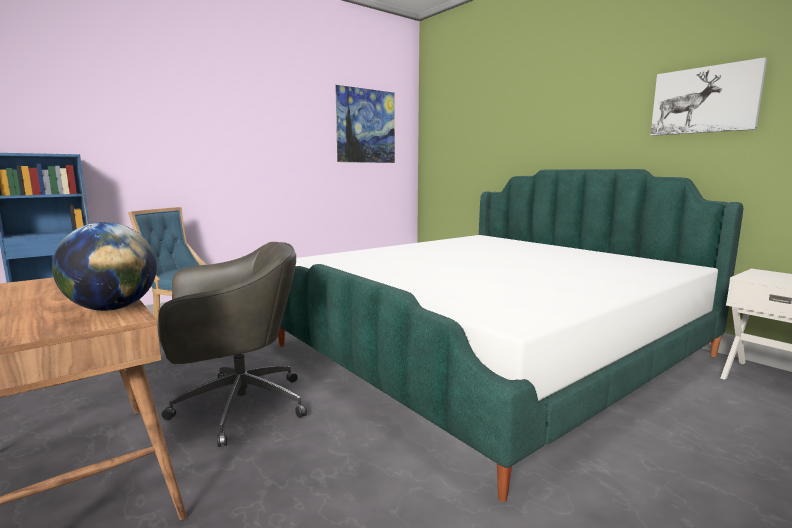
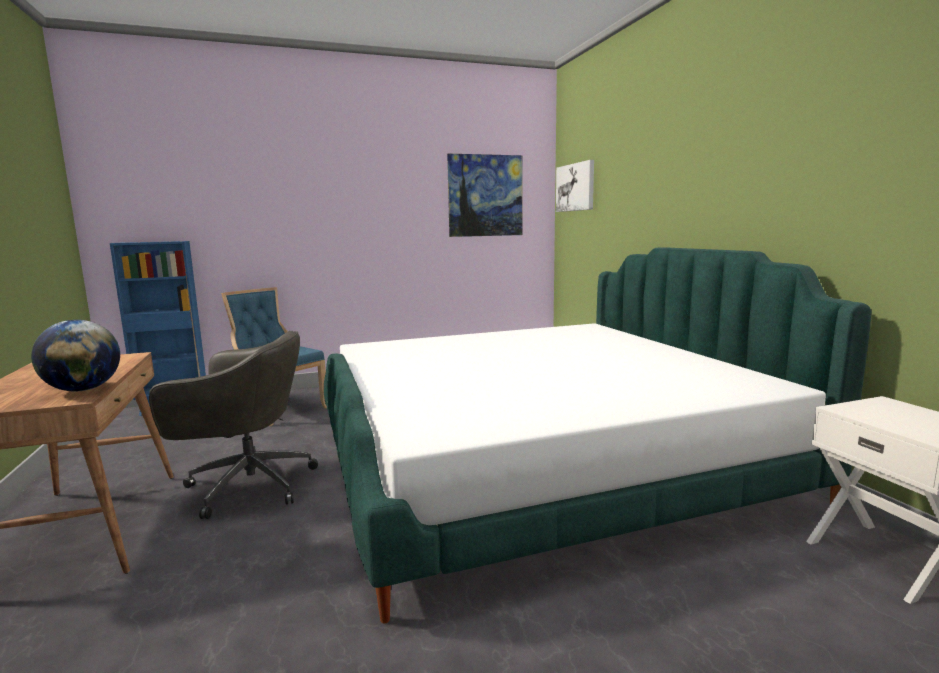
camera: 20 degrees right, 0 degrees up
picture [651,57,767,136] -> picture moved to [556,160,594,212]

